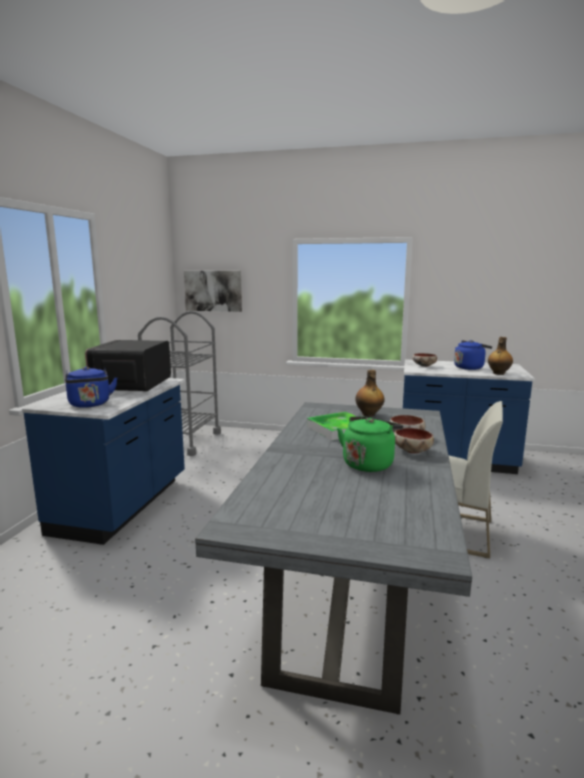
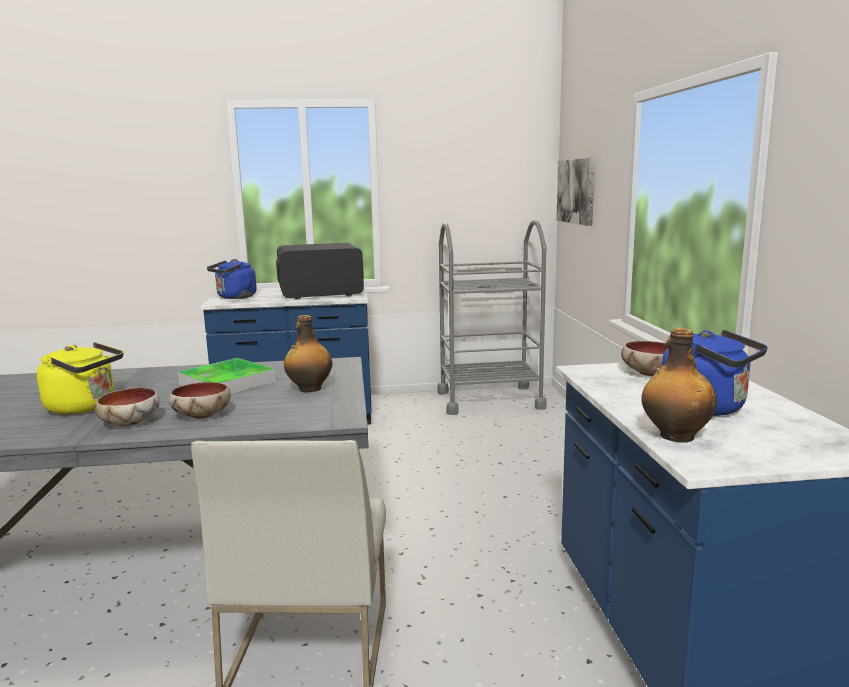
camera: 70 degrees right, 0 degrees up
green kettle [337,416,403,472] -> yellow kettle [37,342,123,414]

